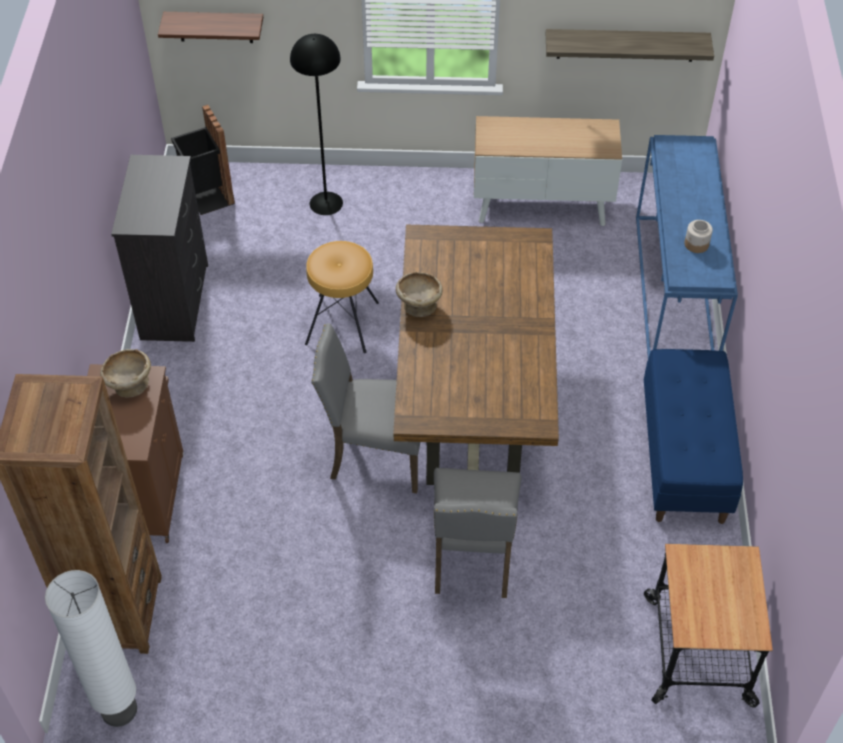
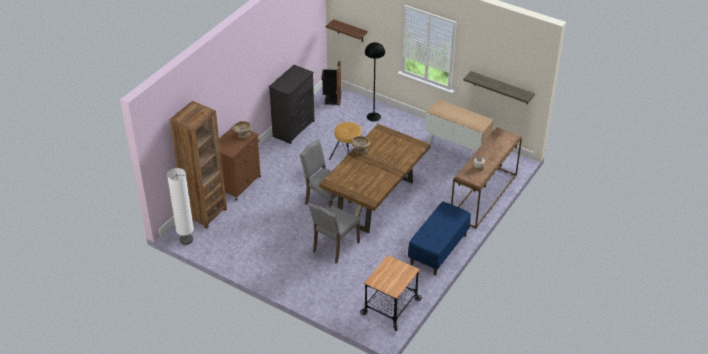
camera: 30 degrees right, 10 degrees down
blue console table [636,135,738,359] -> brown console table [451,127,522,229]

